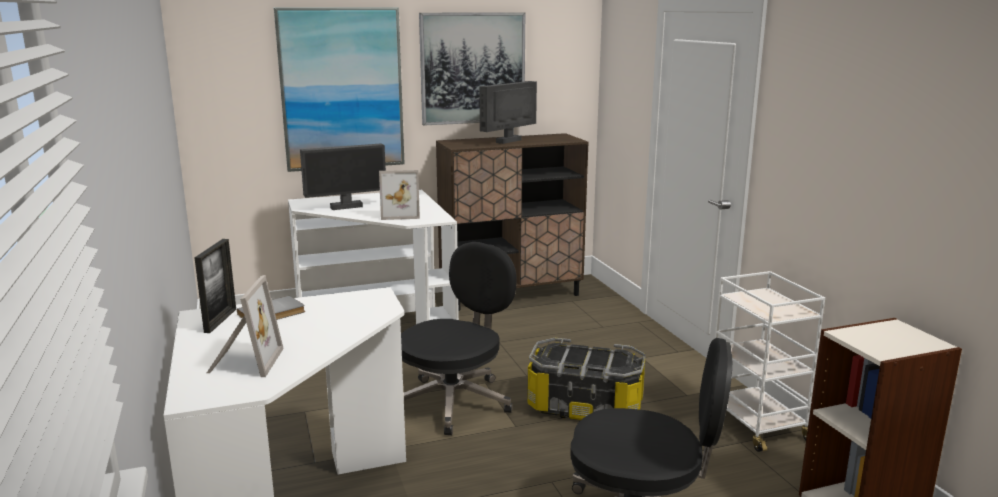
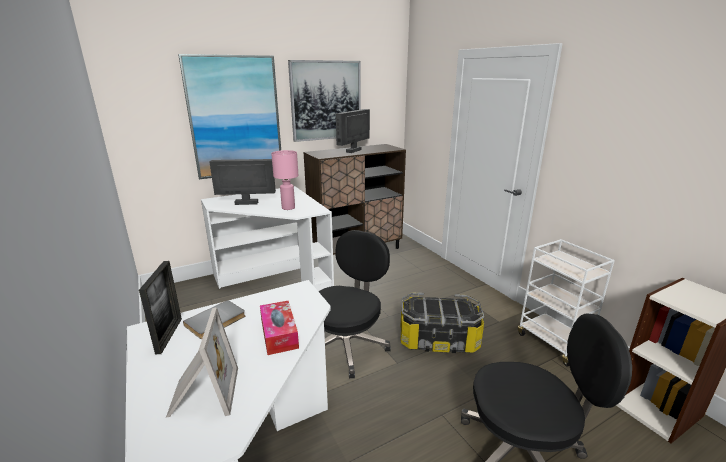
camera: 10 degrees left, 5 degrees up
monitor [300,143,386,210] -> monitor turned 150 degrees counterclockwise [210,159,276,205]
picture frame [379,170,420,220] -> pink table lamp [271,150,298,210]
none -> tissue box [260,301,299,355]

